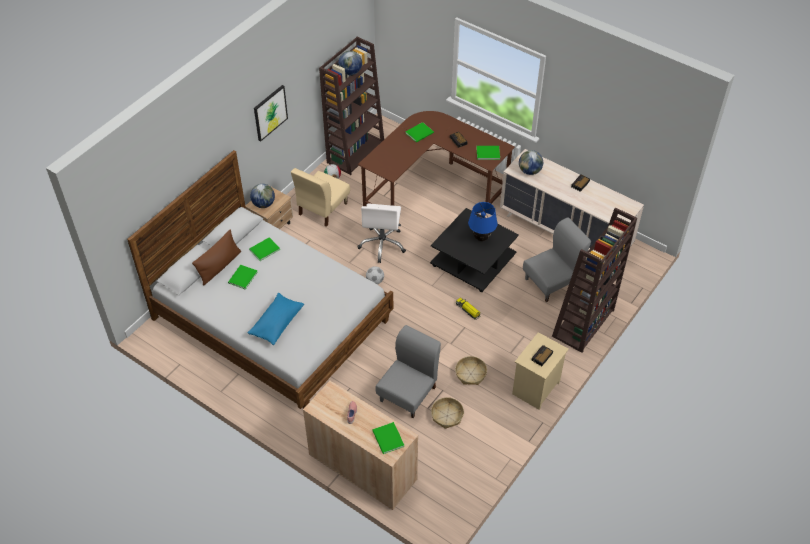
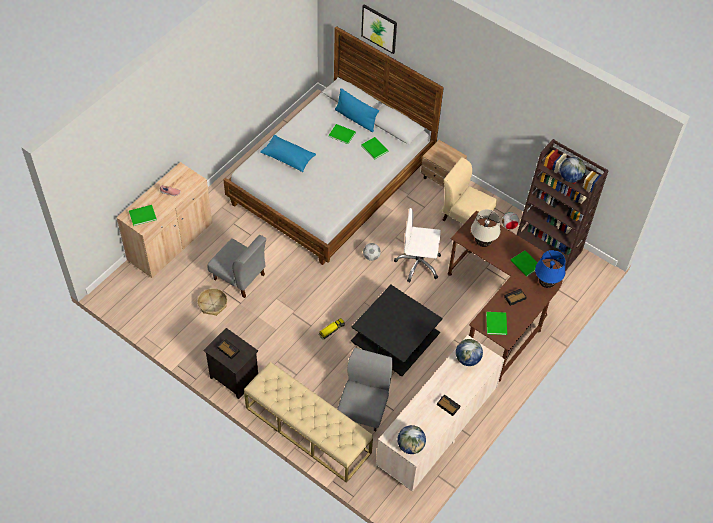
camera: 90 degrees right, 5 degrees up
brown pillow [192,229,241,285] -> blue pillow [335,88,379,132]
globe [250,184,275,208] -> globe moved to [397,425,426,454]
picture [254,85,288,142] -> picture moved to [361,5,397,54]
basket [455,356,487,385] -> none
blue table lamp [468,202,498,241] -> blue table lamp moved to [535,250,566,288]
beige nightstand [512,332,569,410] -> black nightstand [203,328,258,399]
grey chair [523,217,591,302] -> grey chair turned 135 degrees counterclockwise [337,348,393,431]
brown bookcase [552,207,637,353] -> beige bench [244,362,373,483]
none -> beige table lamp [471,209,500,247]

